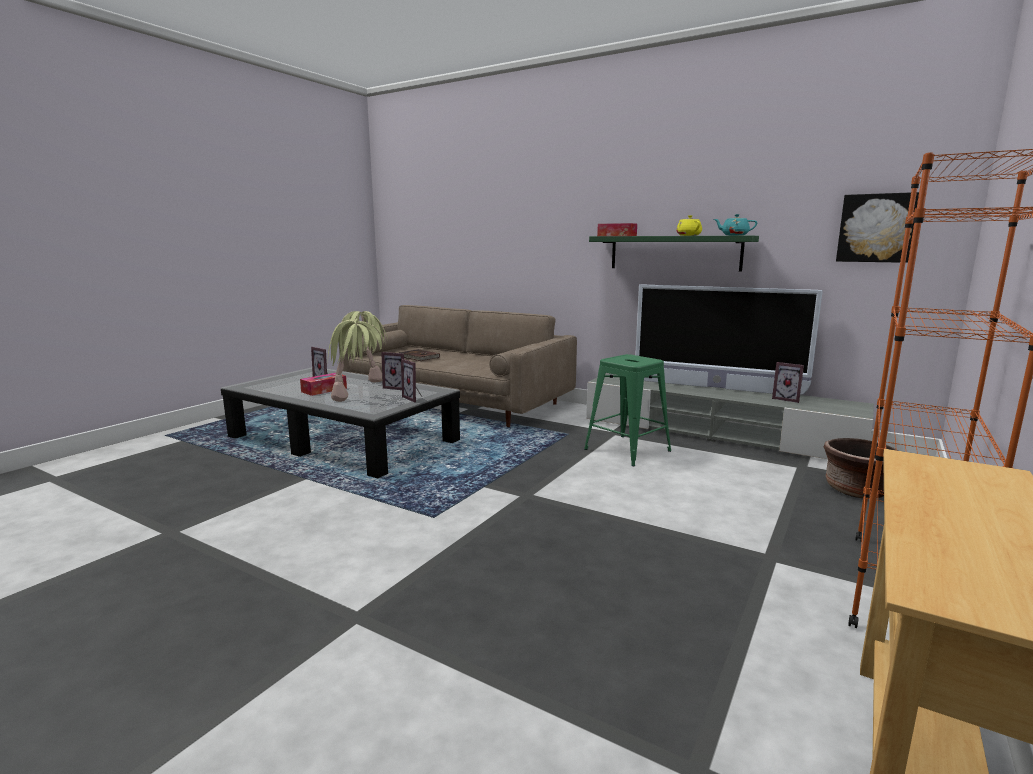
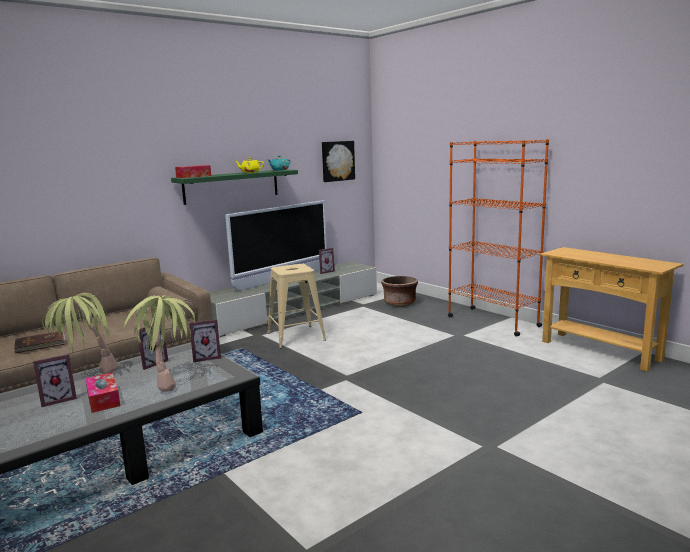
camera: 70 degrees left, 0 degrees up
green stool [584,354,671,466] -> beige stool [267,264,326,348]

